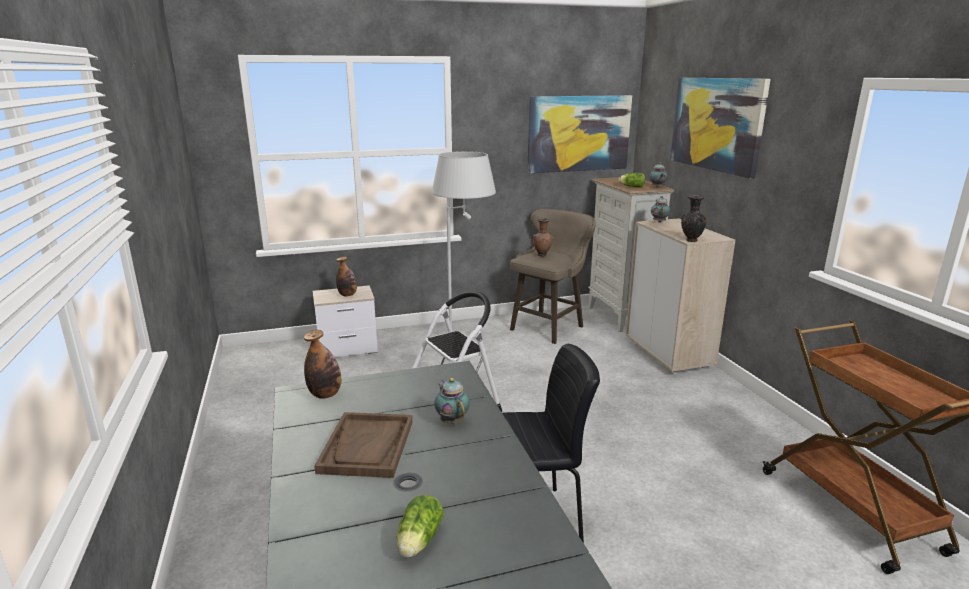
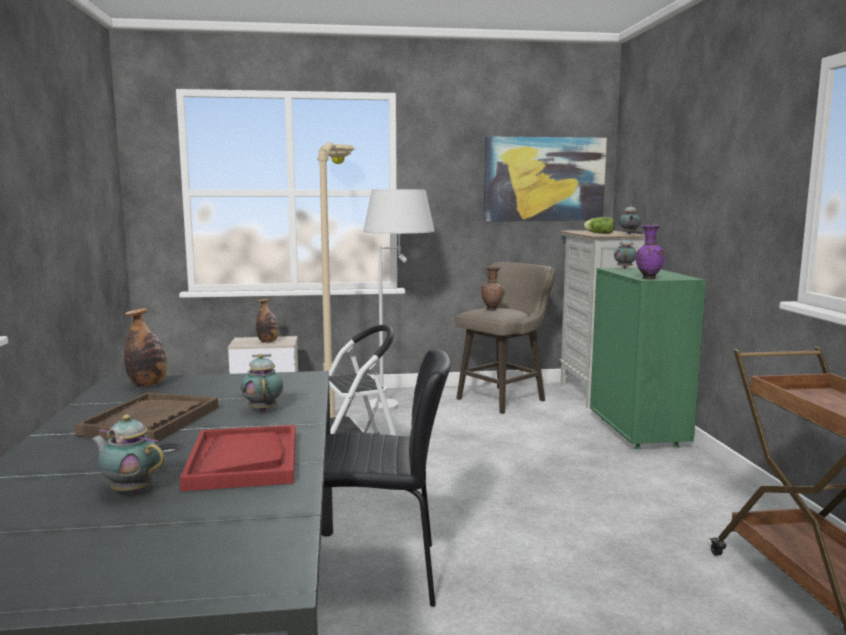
camera: 10 degrees right, 10 degrees down
lettuce [397,495,444,558] -> teapot [91,415,165,493]
beige cabinet [626,218,735,374] -> green cabinet [590,268,706,450]
picture [670,78,771,179] -> none
black vase [681,195,706,242] -> purple vase [635,225,665,280]
none -> red tray [180,425,296,491]
none -> beige floor lamp [317,142,355,418]

